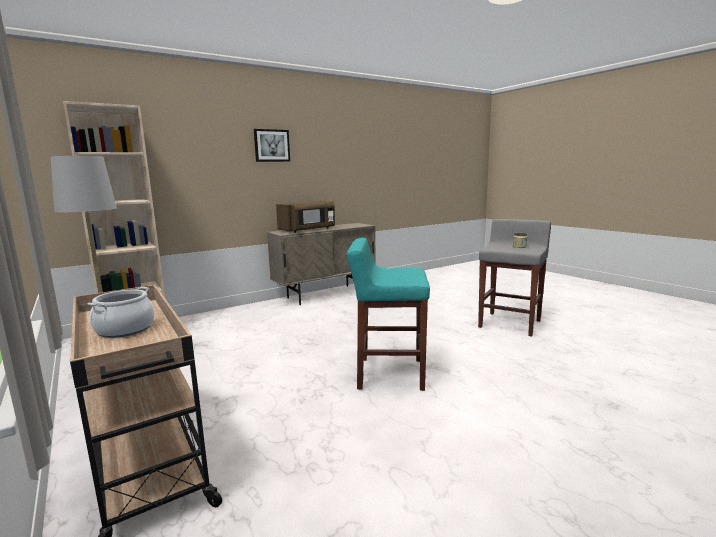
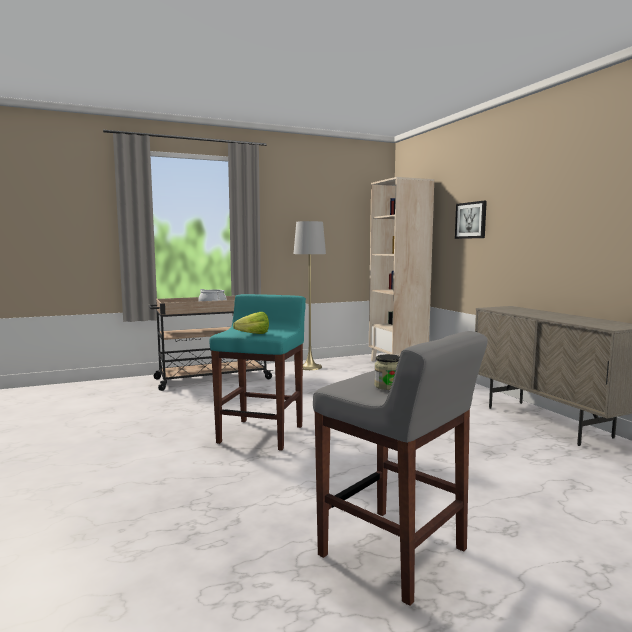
camera: 100 degrees right, 5 degrees down
picture [254,129,290,162] -> picture moved to [455,201,487,239]
brown microwave [276,201,335,233] -> none
none -> lettuce [233,312,269,334]

